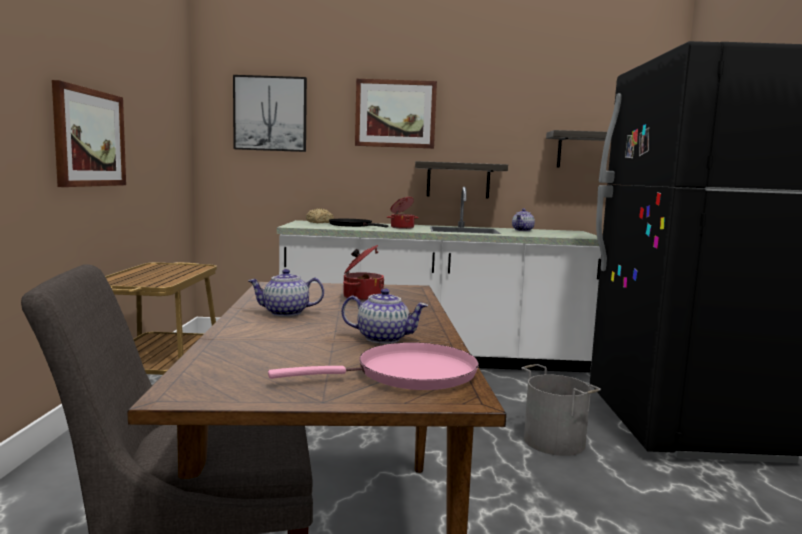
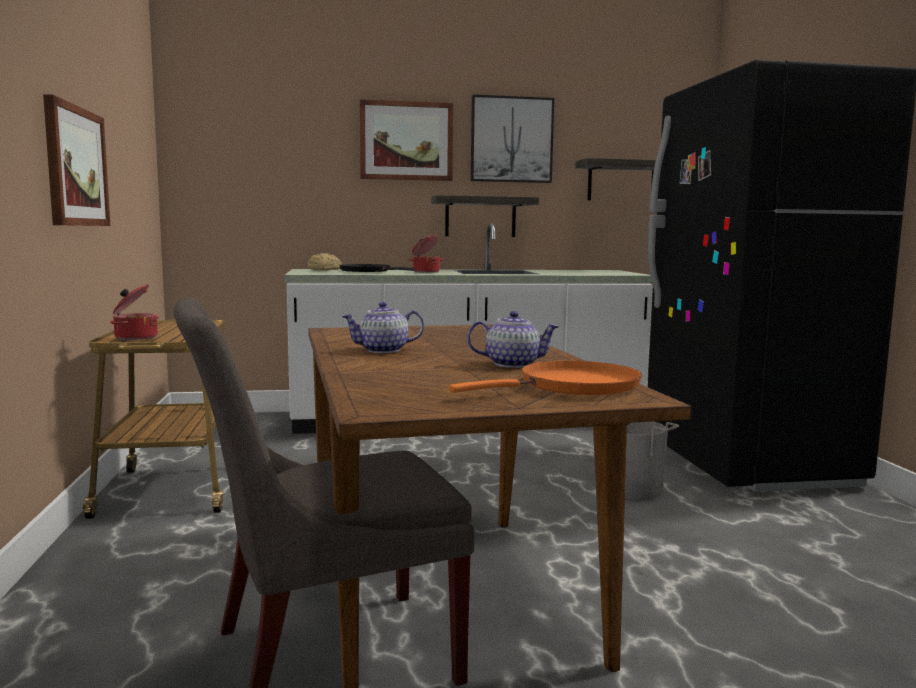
camera: 10 degrees left, 0 degrees up
picture [233,75,307,152] -> picture moved to [471,95,554,183]
pink frying pan [268,343,479,390] -> orange frying pan [449,361,642,395]
cooking pot [343,245,384,301] -> cooking pot moved to [110,284,159,340]
teapot [512,209,535,231] -> none

